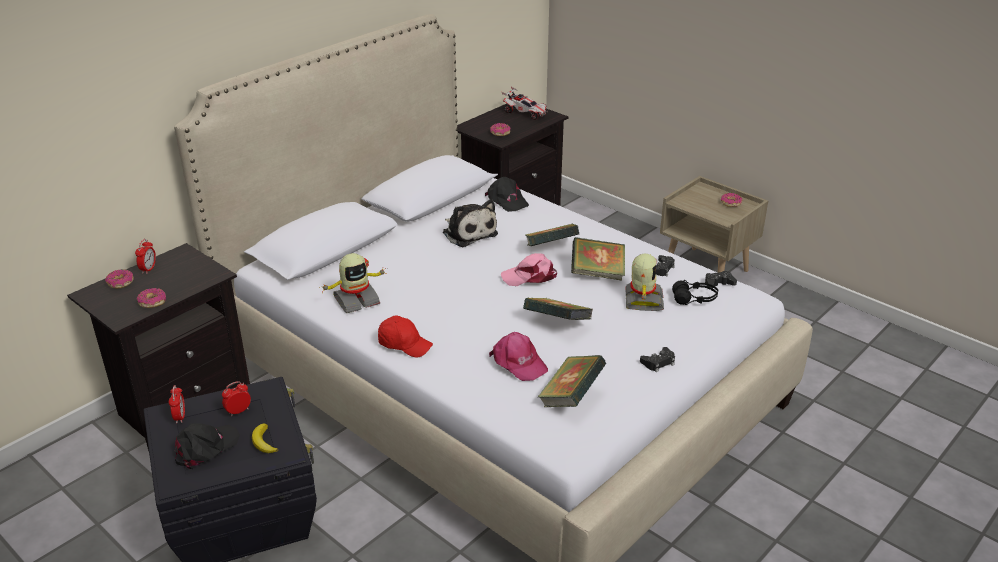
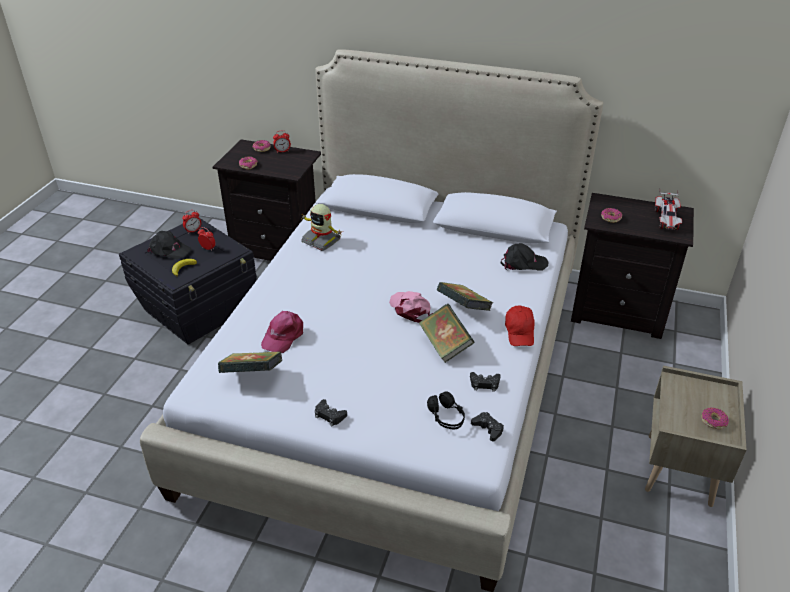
camera: 65 degrees right, 5 degrees up
red cap [378,315,433,357] -> red cap moved to [505,305,535,346]
plush toy [443,199,498,247] -> none
black cap [485,177,529,212] -> black cap turned 120 degrees counterclockwise [501,243,549,271]
book [523,298,593,320] -> none
toy robot [625,254,664,311] -> none

